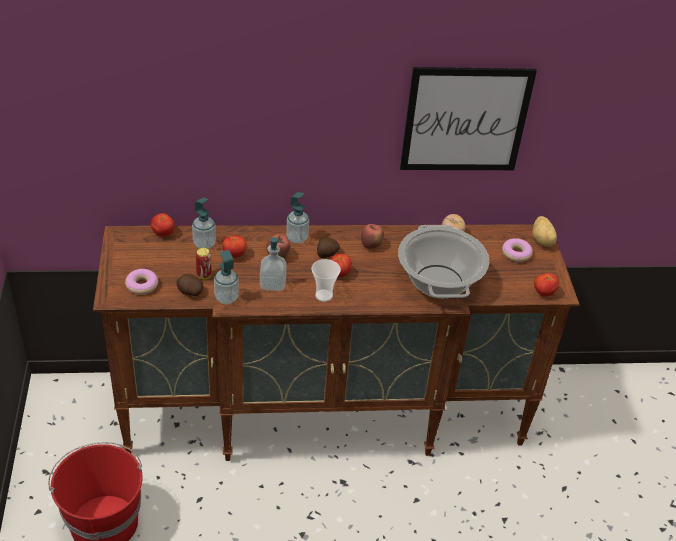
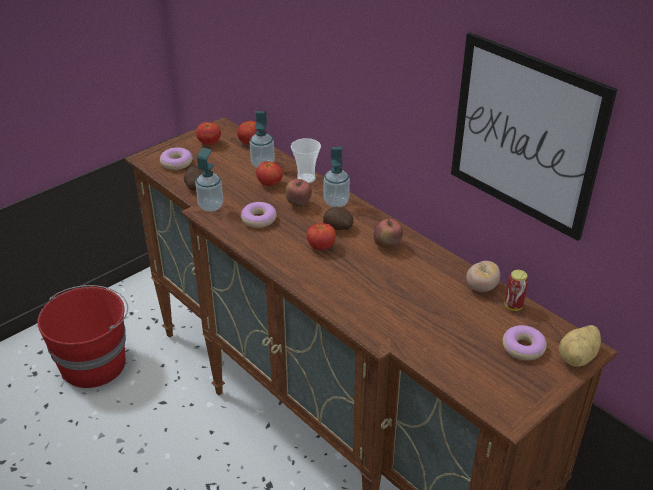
camera: 55 degrees right, 5 degrees down
can [196,248,212,279] -> can moved to [504,270,528,311]
soap dispenser [260,237,287,291] -> donut [241,202,277,228]
cup [311,259,341,302] -> cup moved to [291,138,321,183]
cooking pot [398,225,489,298] -> none
tomato [534,273,559,297] -> tomato moved to [196,122,221,145]

